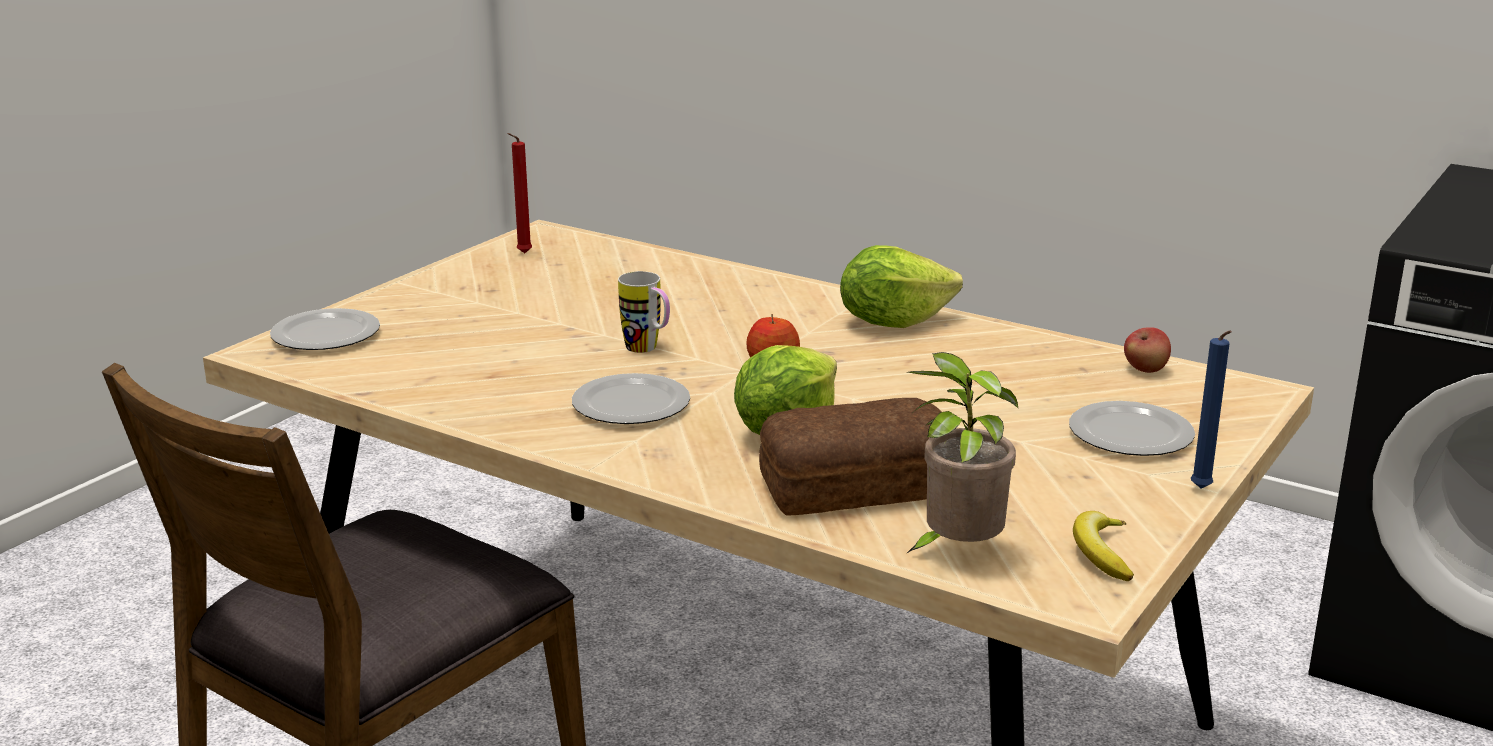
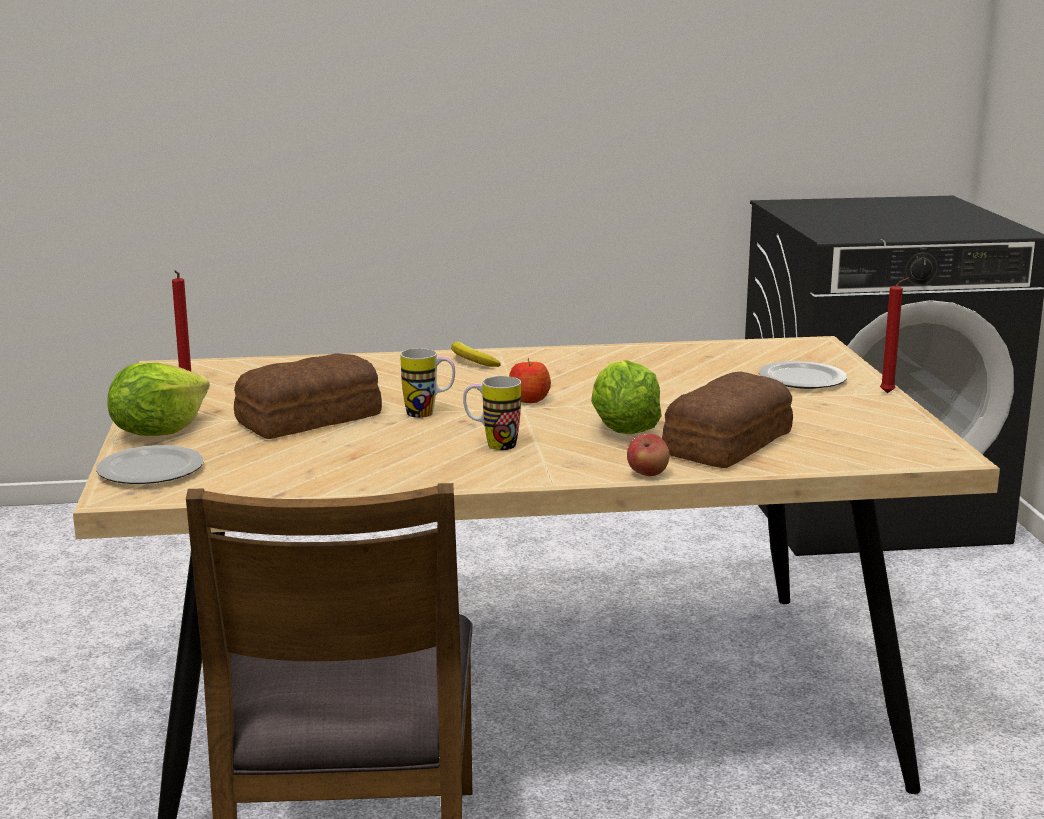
camera: 40 degrees left, 5 degrees down
plate [572,373,690,424] -> mug [463,376,521,450]
lettuce [840,245,963,328] -> lettuce moved to [107,362,210,436]
potted plant [906,352,1018,554] -> none
banana [1073,511,1134,581] -> banana moved to [451,342,501,367]
apple [1124,327,1171,373] -> apple moved to [627,434,670,476]
blue candle [1191,330,1232,488] -> red candle [880,277,909,393]
none -> bread [234,353,382,439]

